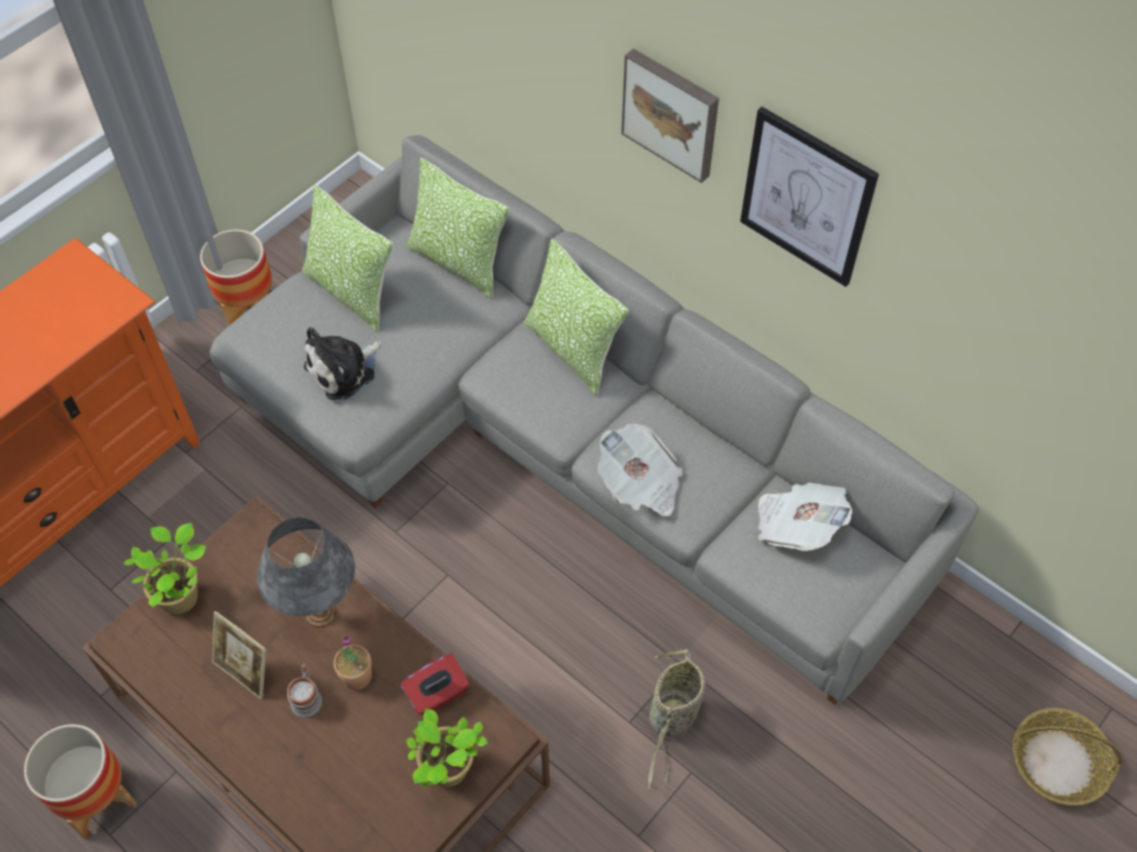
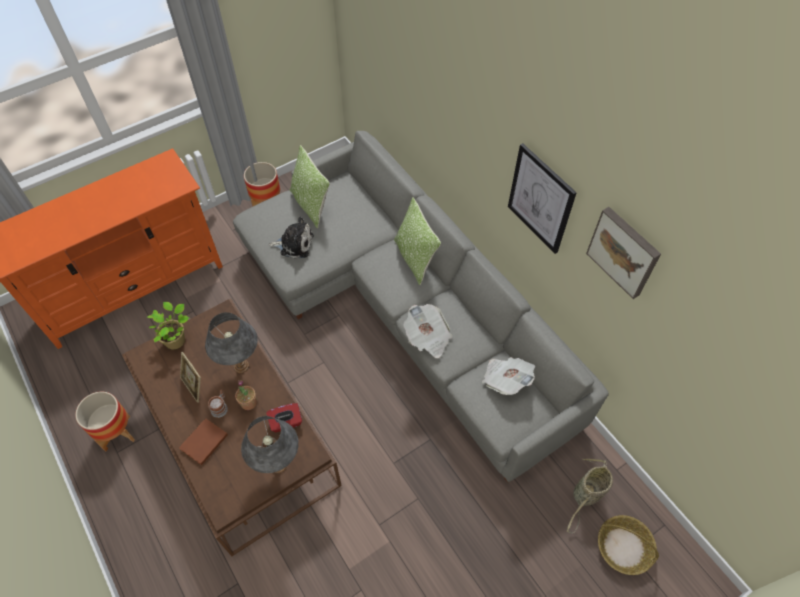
camera: 15 degrees right, 0 degrees up
plush toy [304,327,381,400] -> plush toy turned 150 degrees counterclockwise [269,217,314,259]
pillow [406,158,509,298] -> none
potted plant [406,708,488,787] -> grey table lamp [241,416,299,473]
picture [621,48,719,183] -> picture moved to [586,207,661,299]
basket [648,649,706,790] -> basket moved to [567,459,613,534]
none -> brown book [179,418,228,465]

